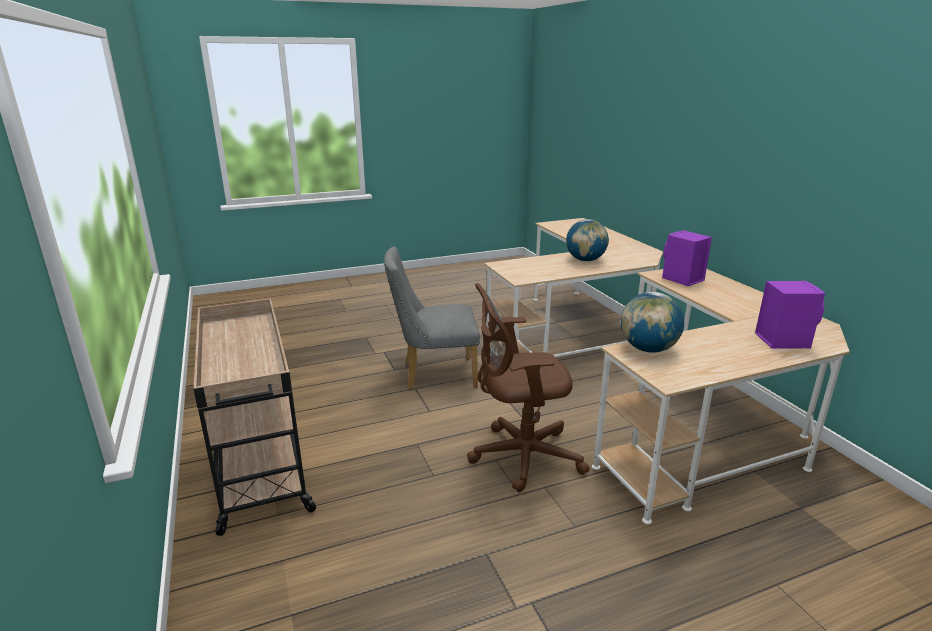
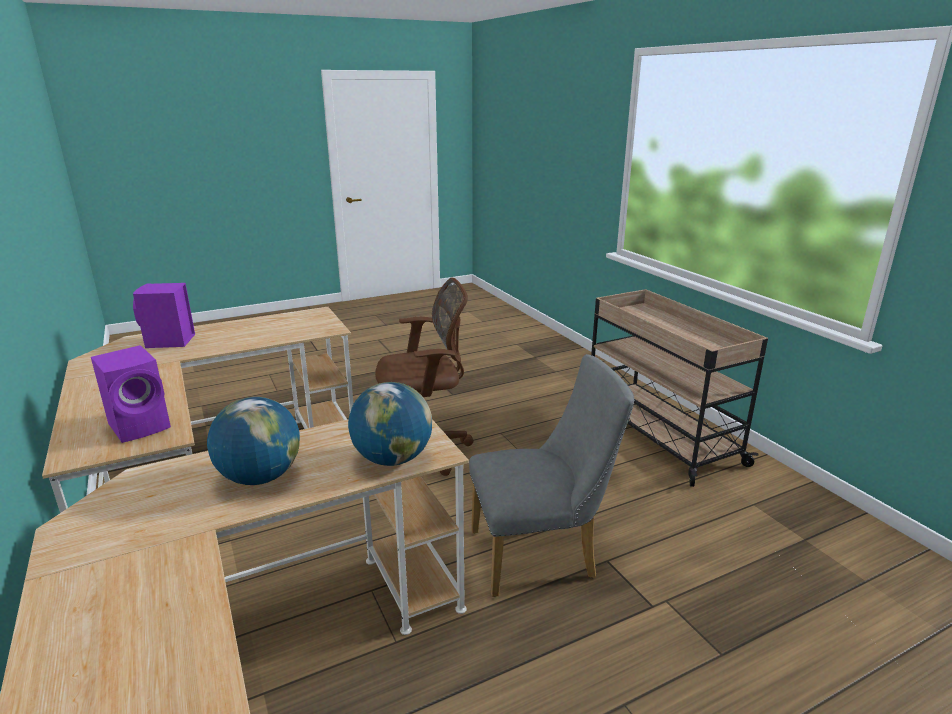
camera: 175 degrees right, 0 degrees up
globe [621,292,684,353] -> globe moved to [348,382,432,466]

